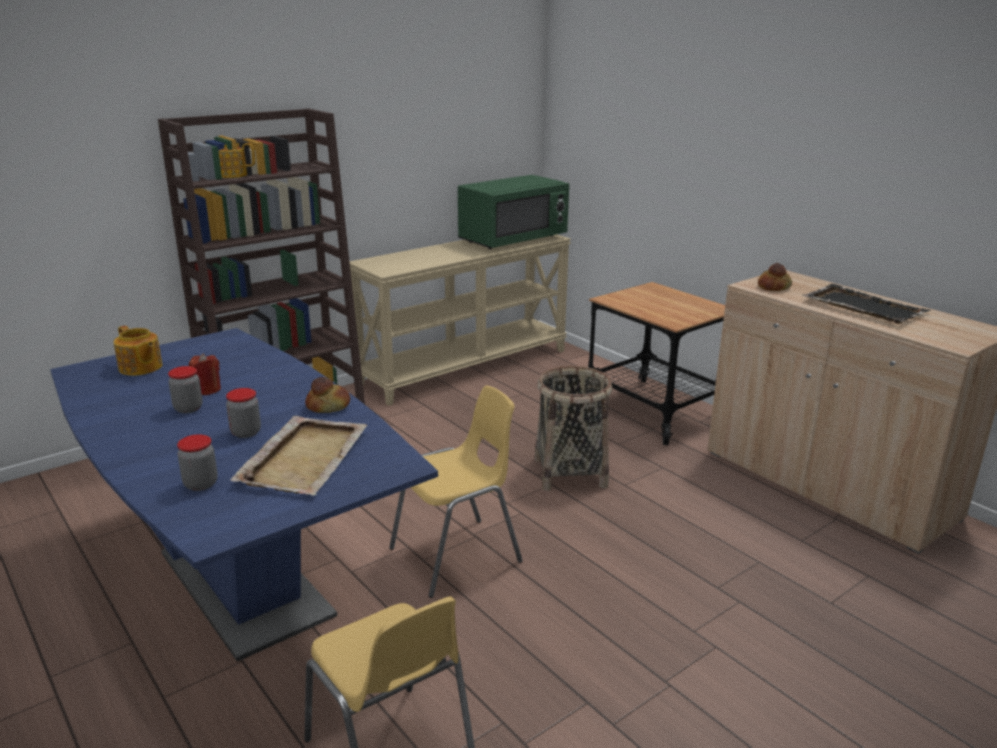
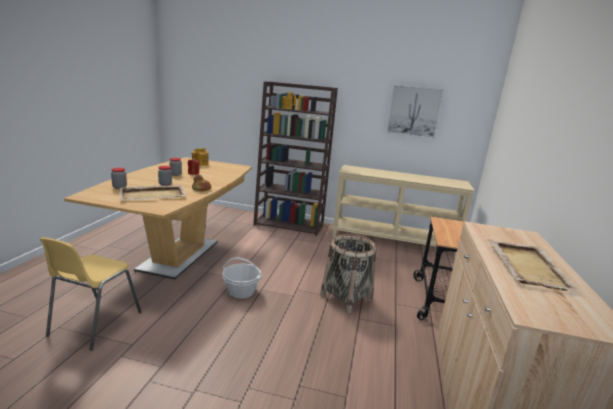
camera: 50 degrees right, 5 degrees down
blue dining table [50,328,438,662] -> brown dining table [64,157,252,279]
yellow chair [389,385,523,598] -> basket [222,257,262,299]
green microwave [458,175,569,249] -> none
bread [758,263,792,291] -> none
black tray [803,284,931,324] -> beige tray [487,239,584,293]
none -> picture [387,85,444,139]

